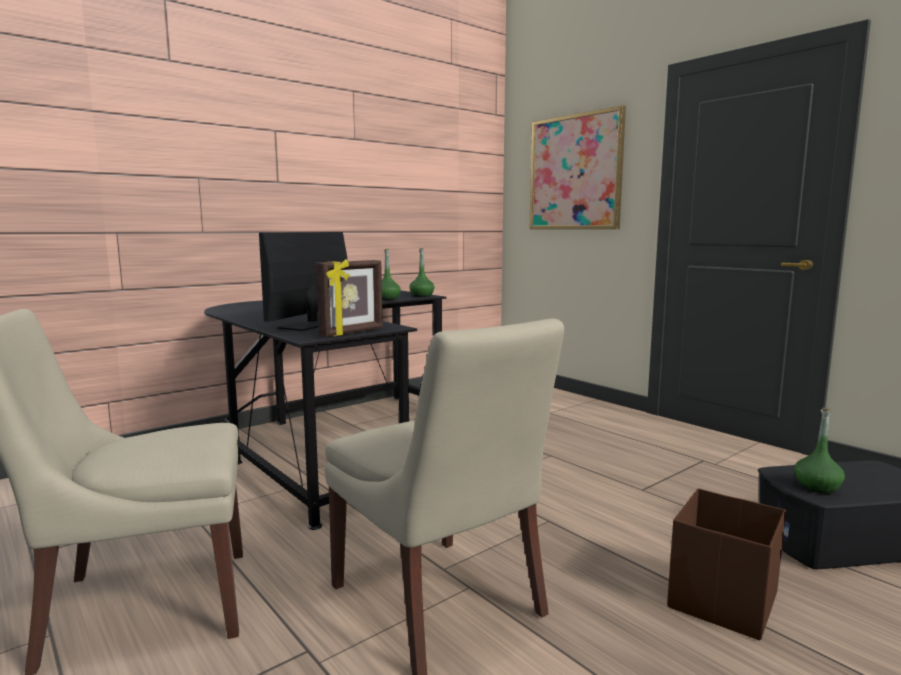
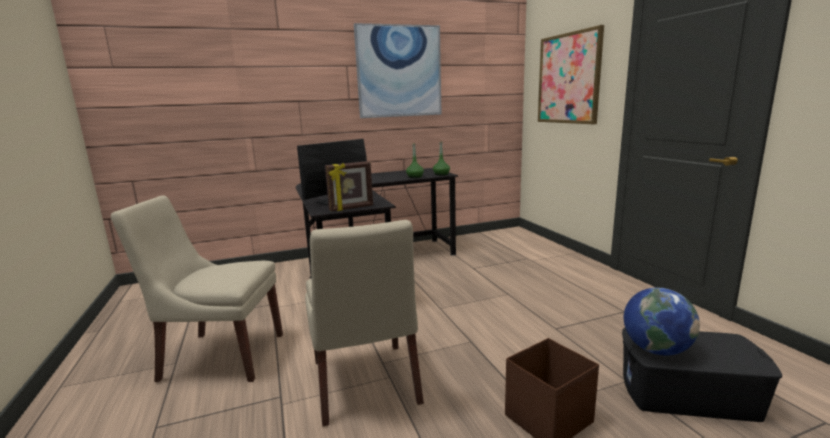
camera: 20 degrees right, 5 degrees up
green bottle [794,408,845,494] -> globe [624,288,700,355]
none -> picture [354,23,442,118]

